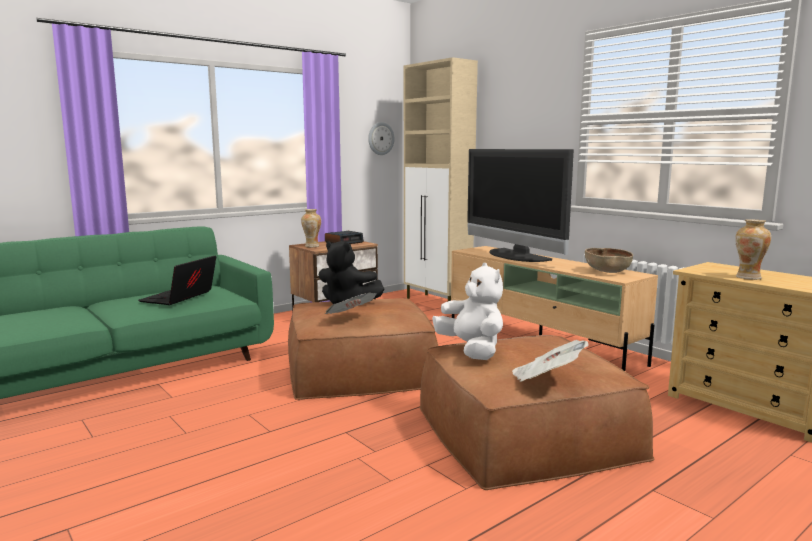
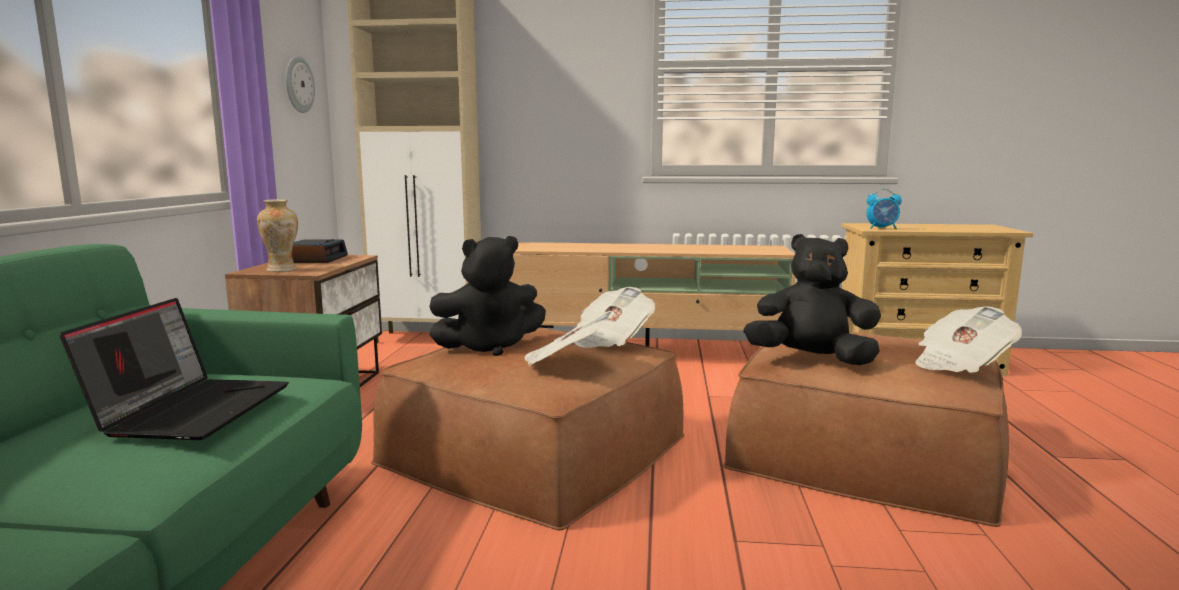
camera: 45 degrees left, 0 degrees up
laptop [138,255,216,305] -> laptop turned 150 degrees counterclockwise [60,298,289,440]
white plush toy [432,263,503,360] -> black plush toy [744,234,881,365]
television [467,149,574,262] -> none
brown bowl [585,248,633,273] -> none
vase [735,219,771,280] -> none
none -> newspaper [575,287,655,348]
none -> alarm clock [867,189,902,229]

